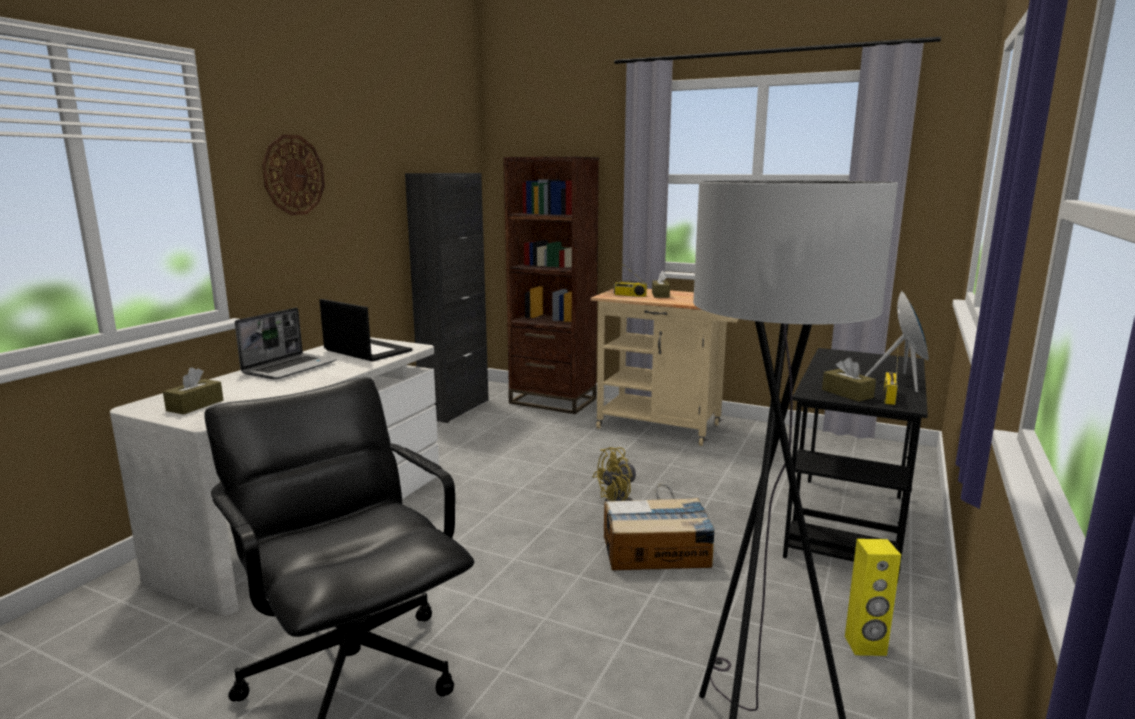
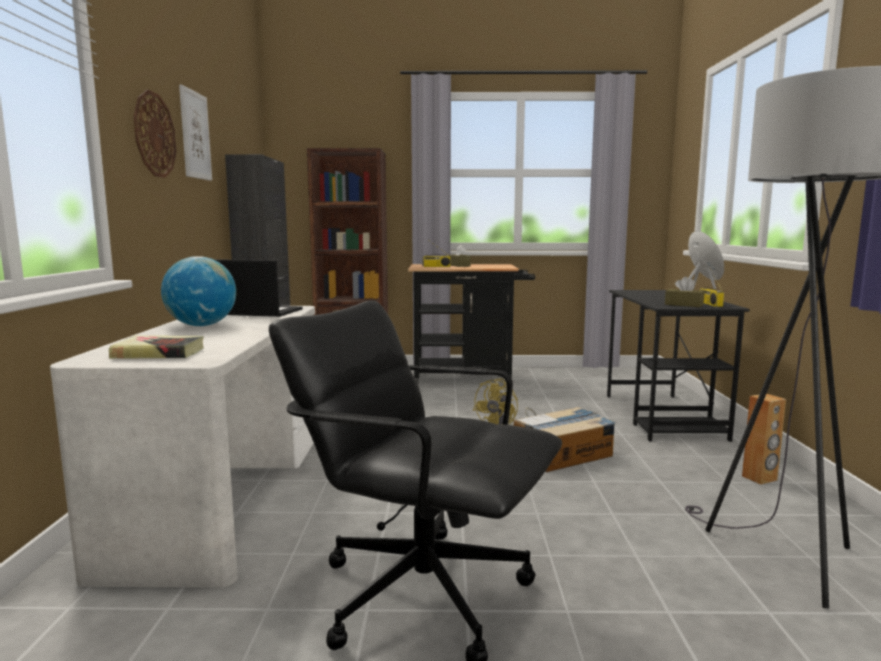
camera: 25 degrees left, 5 degrees down
brown tissue box [163,367,223,415] -> book [109,335,204,359]
laptop [235,308,337,380] -> globe [161,256,236,326]
beige cart [591,289,739,446] -> black cart [408,264,535,384]
yellow speaker [845,539,901,656] -> brown speaker [742,394,786,485]
none -> picture [179,85,212,181]

